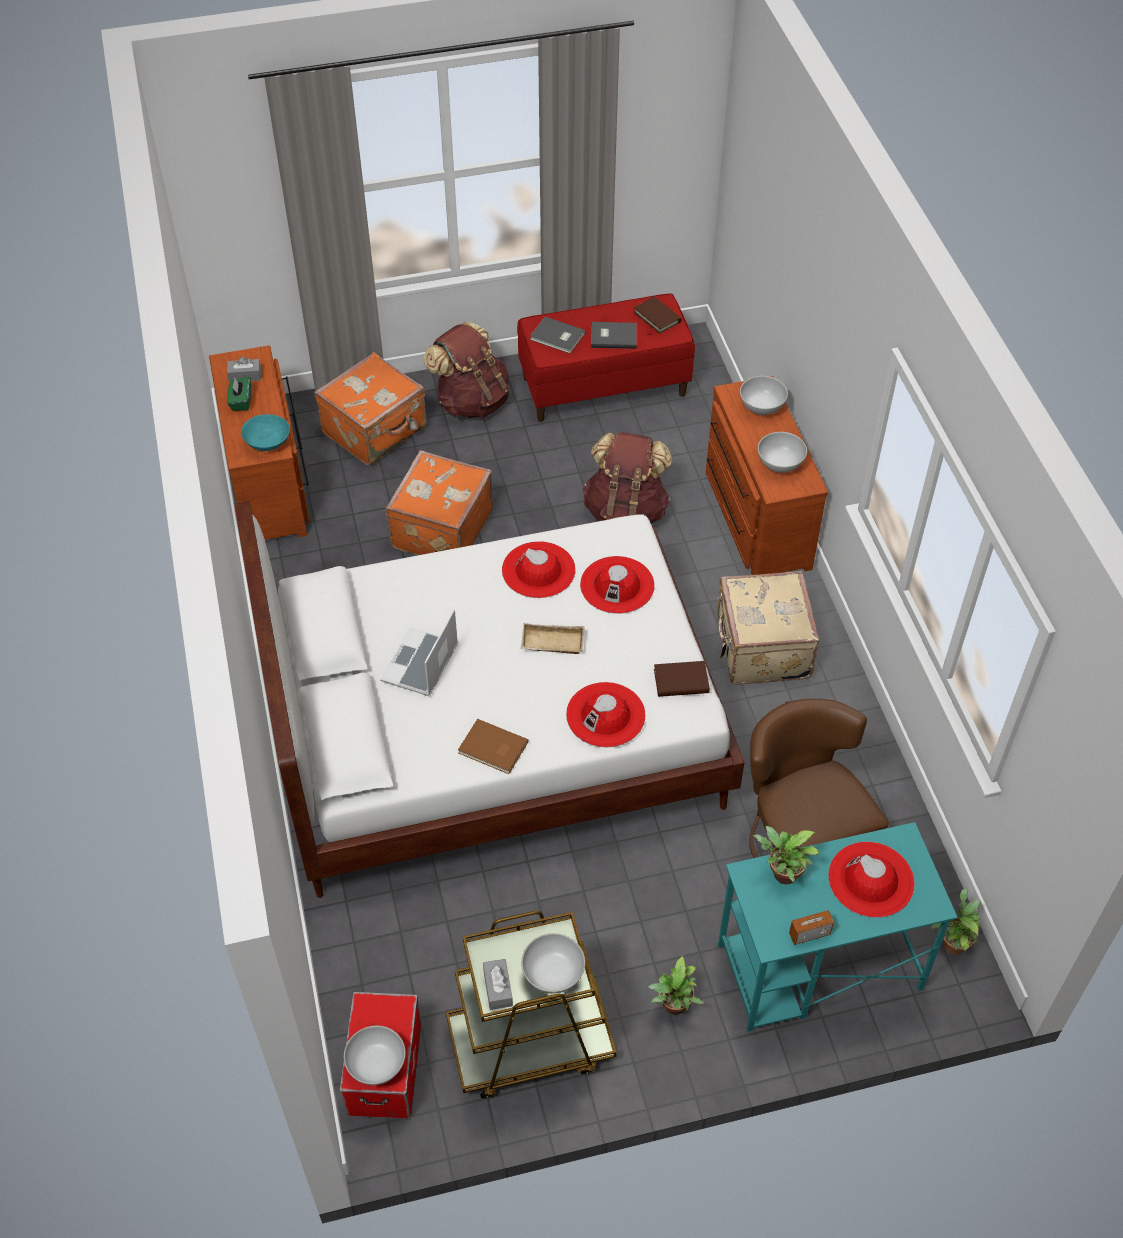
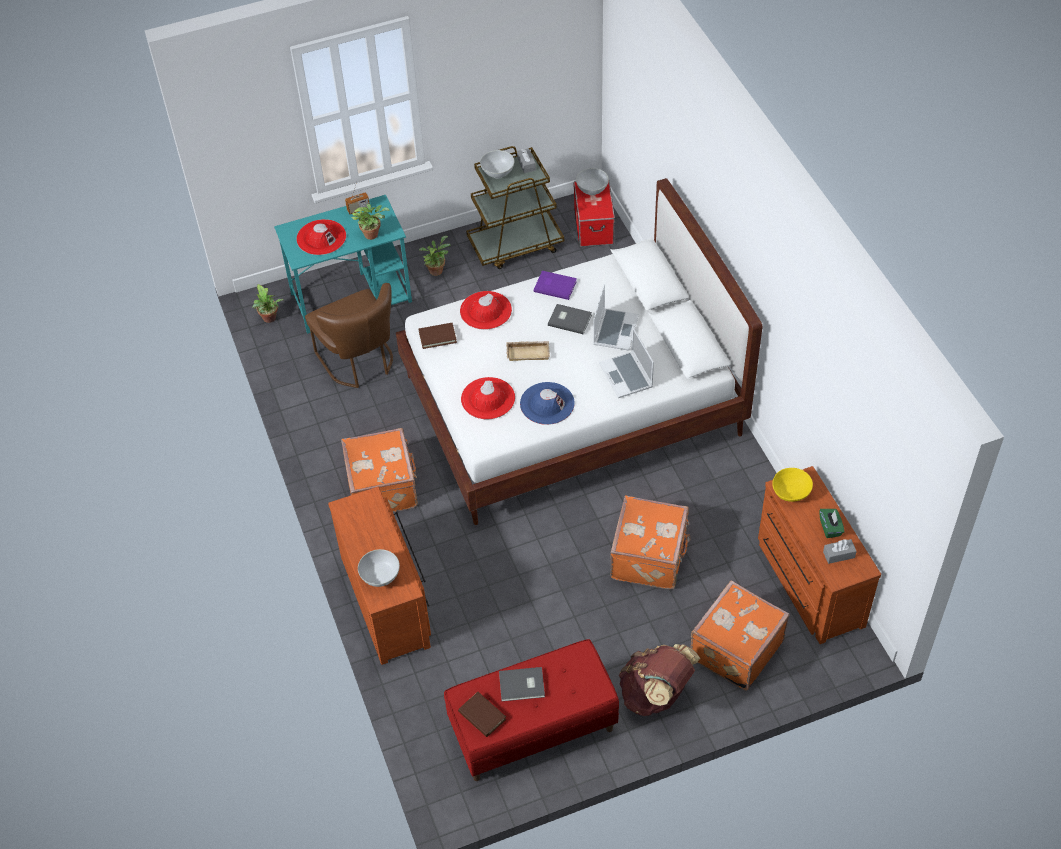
camera: 175 degrees right, 0 degrees up
turquoise bowl [241,414,290,451] -> yellow bowl [772,468,813,502]
brown book [458,719,528,774] -> purple book [534,271,577,300]
red hat [502,541,576,598] -> blue hat [520,382,575,425]
grey book [530,317,585,354] -> grey book moved to [548,304,592,334]
brown backpack [582,432,671,524] -> none
beige suitcase [717,571,819,684] -> orange suitcase [341,428,418,512]
white bowl [758,432,807,473] -> none
none -> laptop [599,327,654,398]

